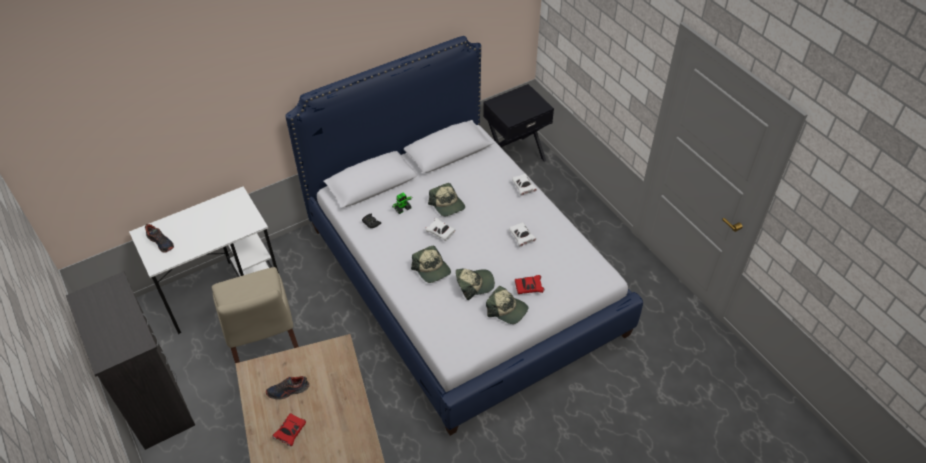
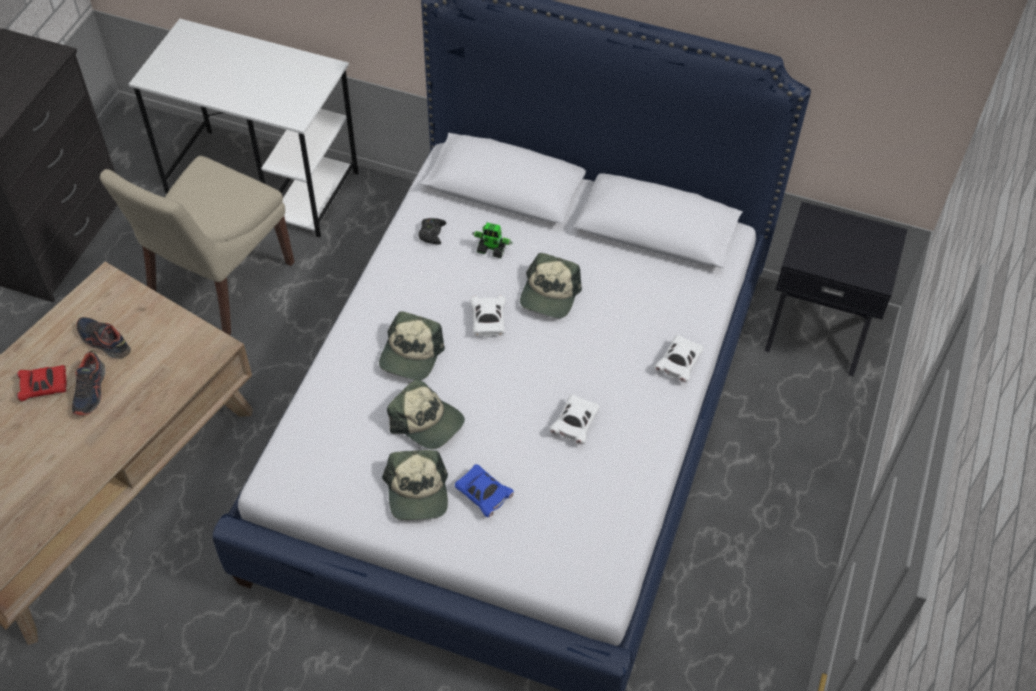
camera: 50 degrees right, 5 degrees up
shoe [145,224,174,253] -> shoe moved to [72,350,105,416]
red toy car [515,275,544,294] -> blue toy car [455,464,514,517]

